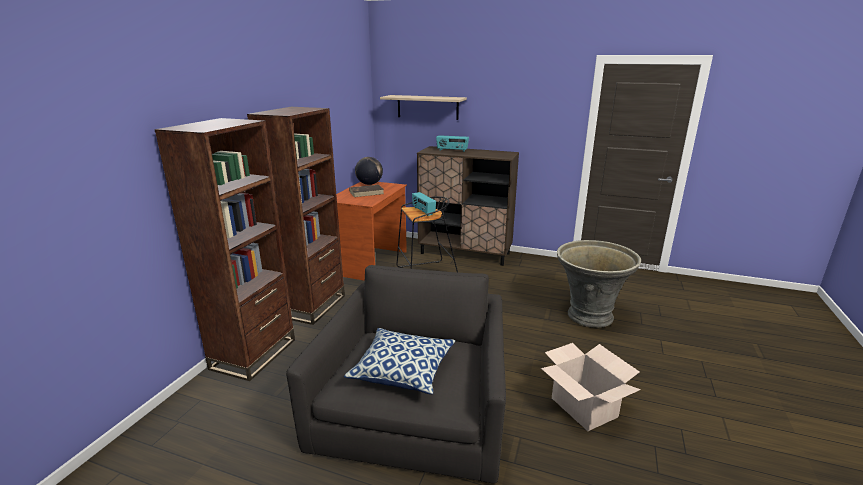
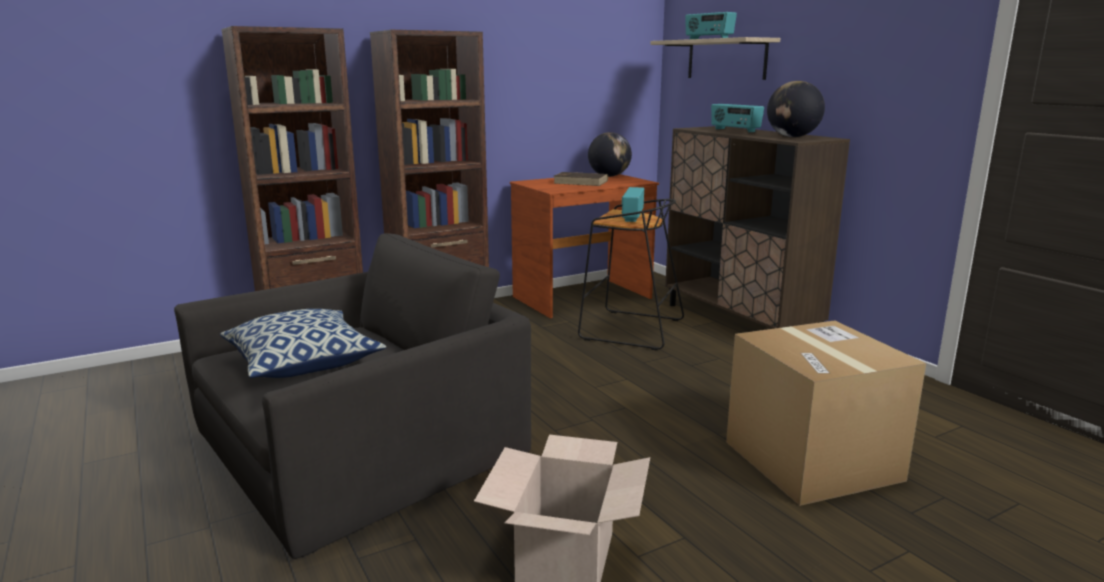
camera: 40 degrees right, 5 degrees down
grey planter [557,240,641,328] -> cardboard box [726,320,926,506]
none -> radio [685,12,737,39]
none -> globe [767,81,825,137]

